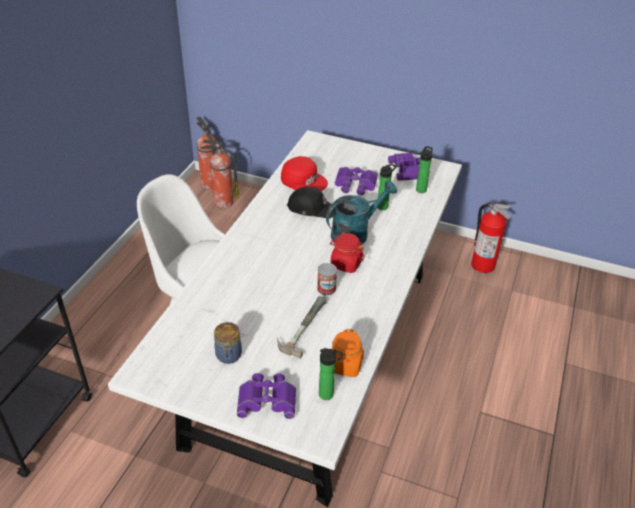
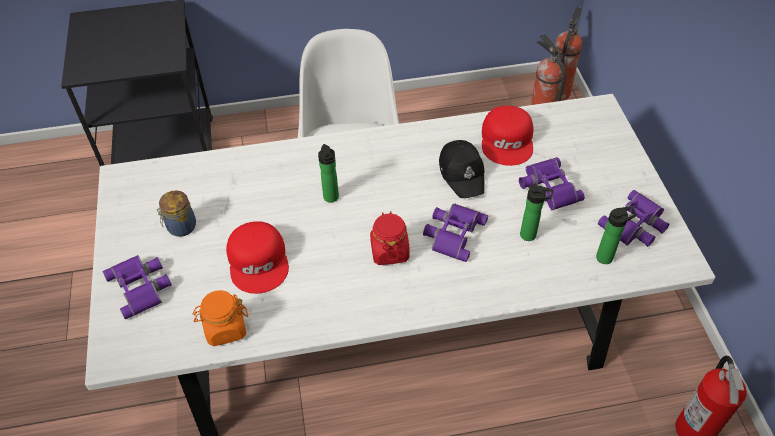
camera: 60 degrees right, 10 degrees up
hammer [277,296,326,359] -> red cap [226,221,289,294]
can [317,263,337,295] -> none
bottle [319,348,343,400] -> bottle moved to [318,144,339,203]
turquoise watering can [326,181,397,245] -> purple binoculars [423,204,488,262]

